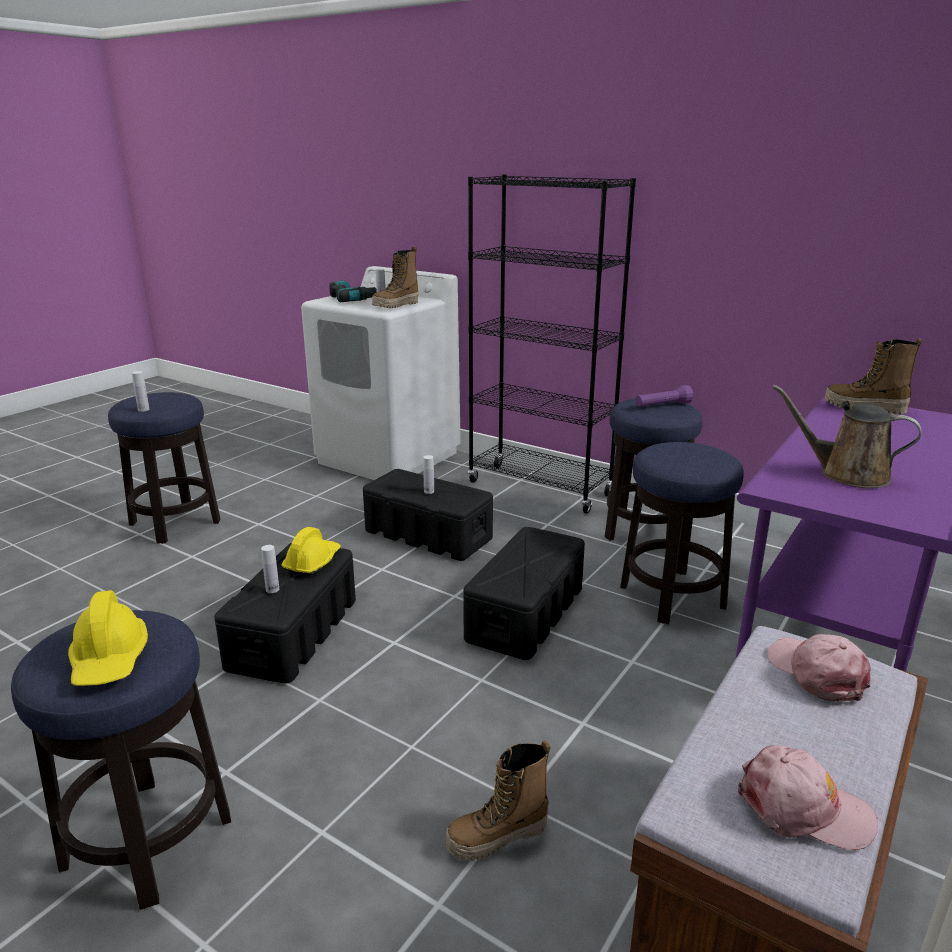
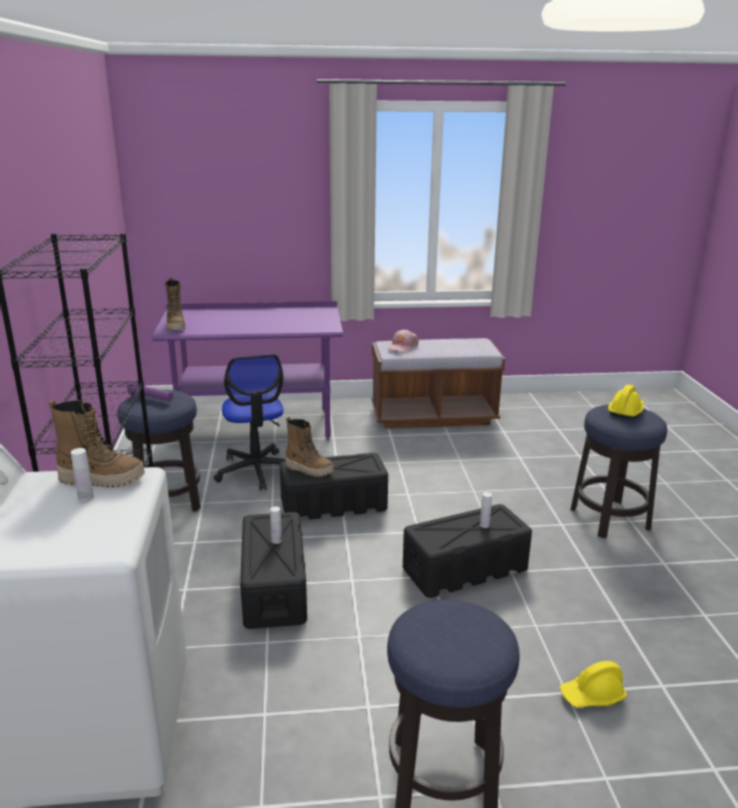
camera: 130 degrees left, 0 degrees up
white bottle [132,371,149,412] -> none
yellow hard hat [282,527,341,576] -> yellow hard hat moved to [560,661,627,708]
power drill [329,281,377,302] -> none
boot [446,740,551,861] -> boot moved to [286,417,334,477]
stool [620,442,744,624] -> office chair [214,354,286,491]
pink cap [738,745,878,850] -> none
brown watering can [772,385,921,488] -> none

